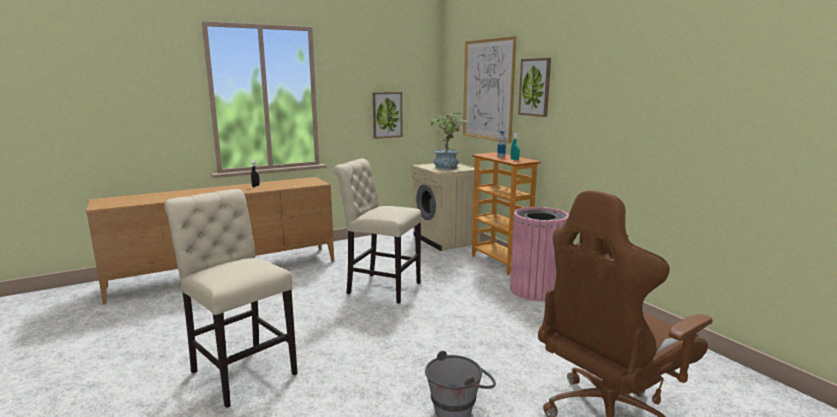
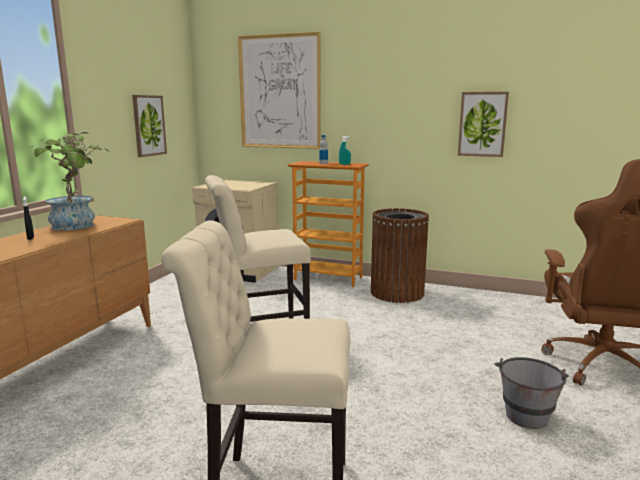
camera: 40 degrees left, 0 degrees up
potted plant [431,113,467,169] -> potted plant moved to [32,132,109,231]
pink trash can [510,207,569,301] -> brown trash can [371,208,429,303]
picture [518,58,551,117] -> picture moved to [458,92,509,157]

